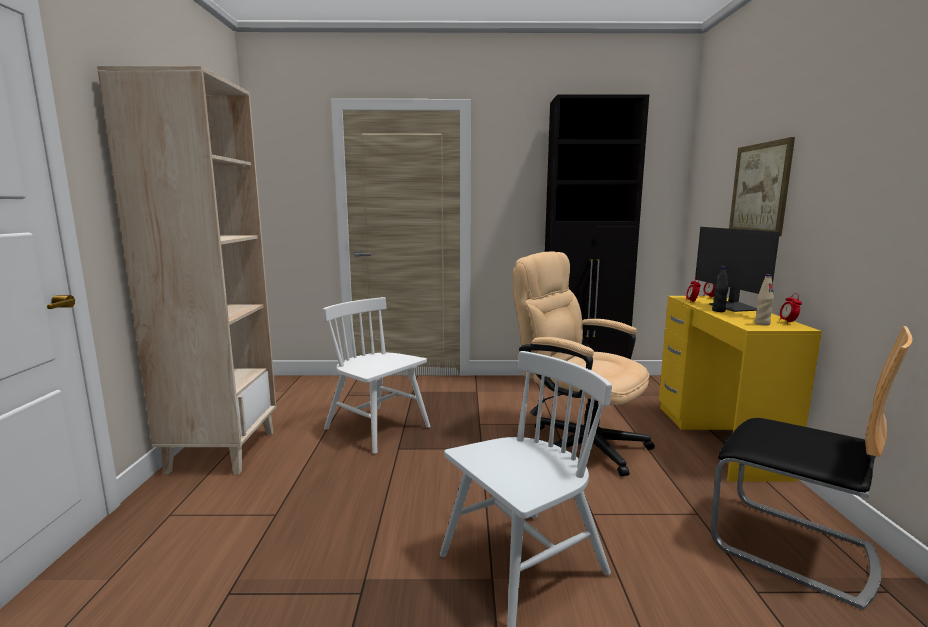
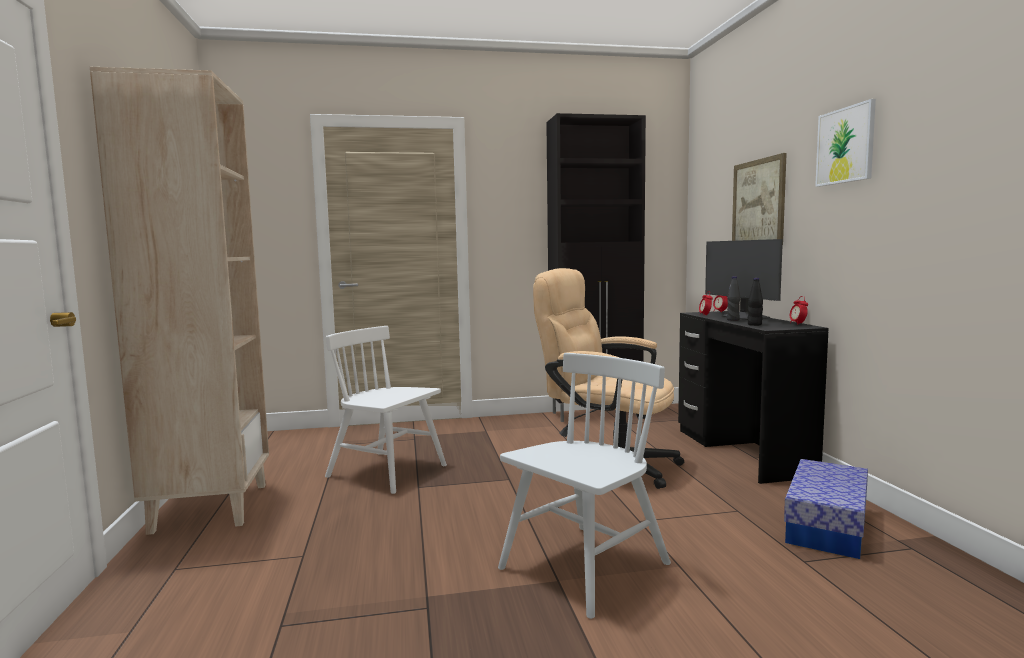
camera: 10 degrees left, 5 degrees down
yellow desk [659,296,822,482] -> black desk [678,311,829,484]
chair [711,326,912,610] -> storage box [784,459,868,559]
beige bottle [755,274,774,326] -> none
none -> black bottle [748,278,763,326]
none -> picture [815,99,876,187]

